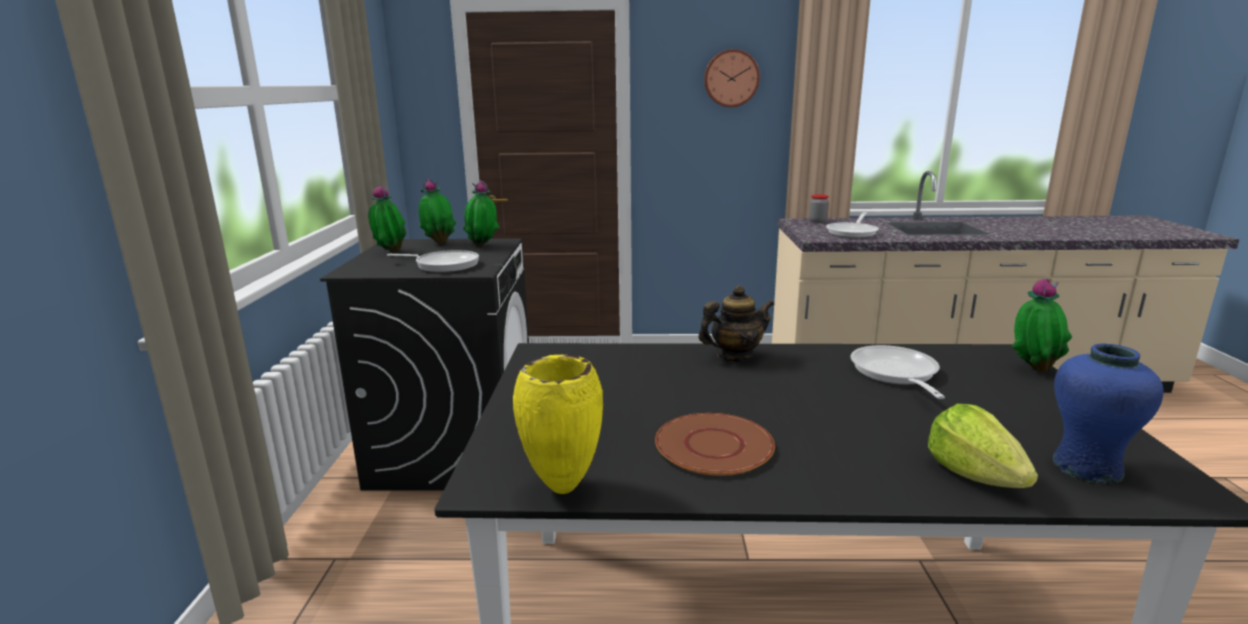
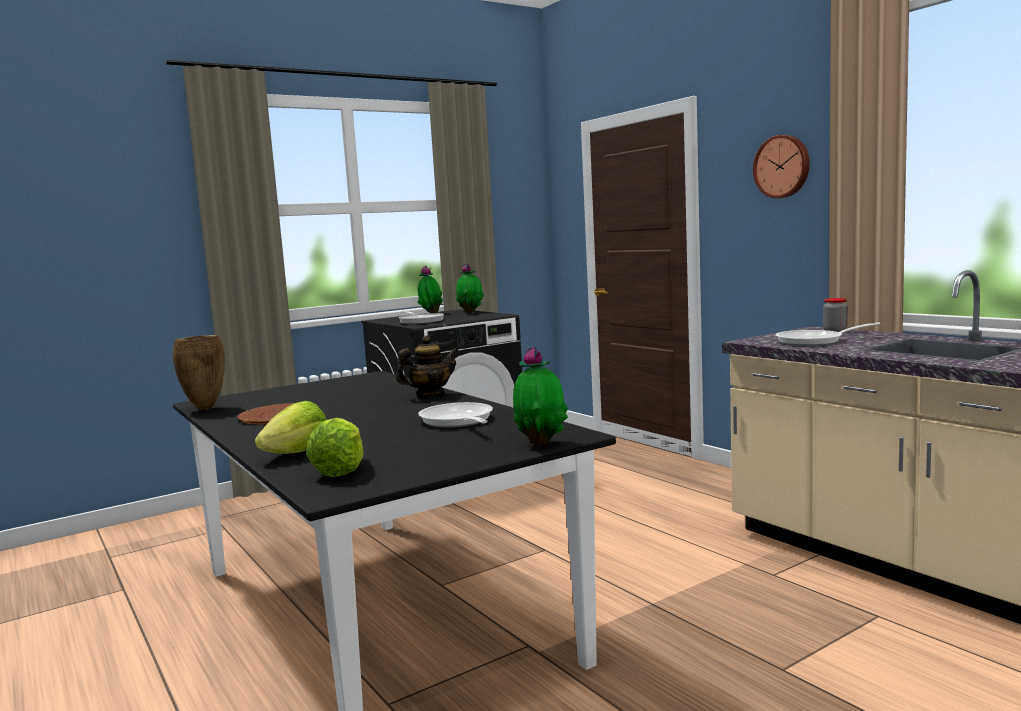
camera: 55 degrees right, 10 degrees down
potted plant [463,180,500,246] -> none
yellow vase [513,355,603,494] -> brown vase [173,335,225,411]
teapot [698,285,774,362] -> teapot turned 60 degrees counterclockwise [396,335,458,397]
frying pan [851,345,945,399] -> frying pan turned 75 degrees counterclockwise [418,402,493,428]
blue vase [1053,344,1164,484] -> lettuce [306,418,364,477]

